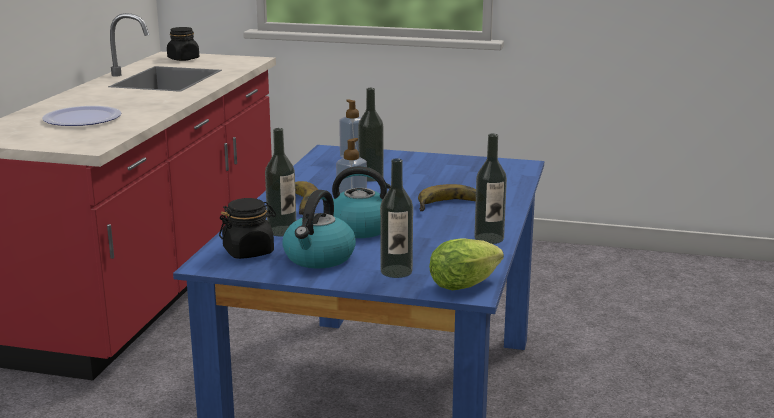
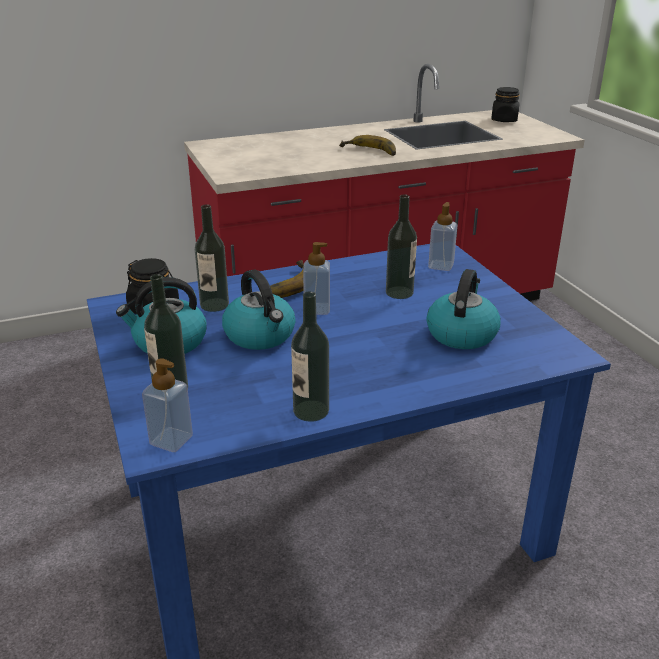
camera: 55 degrees right, 10 degrees up
plate [42,106,122,126] -> none
banana [418,184,476,211] -> banana moved to [339,135,396,156]
lettuce [429,238,504,290] -> soap dispenser [142,358,193,452]
none -> kettle [426,269,501,349]

